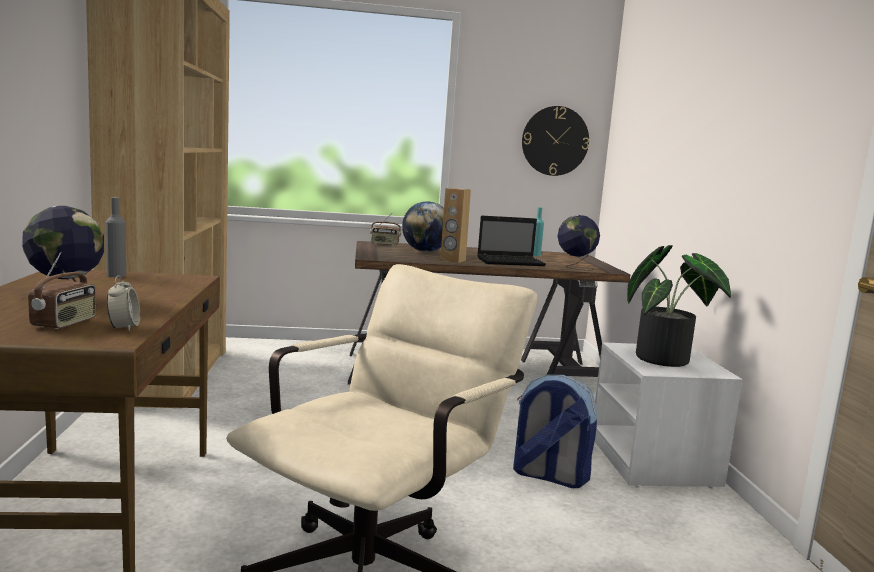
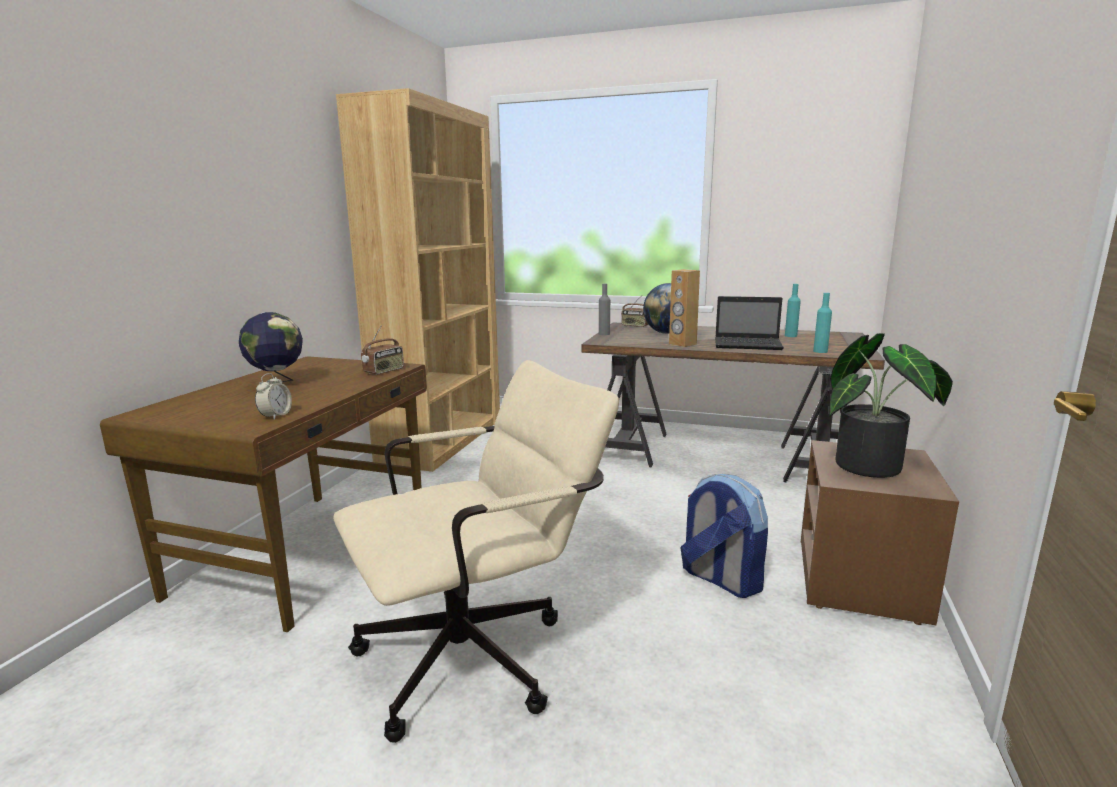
camera: 25 degrees right, 5 degrees up
radio [28,252,96,329] -> radio moved to [361,326,404,375]
grey bottle [106,197,126,277] -> grey bottle moved to [599,284,610,335]
wall clock [522,106,589,176] -> none
globe [557,215,600,271] -> turquoise bottle [813,293,832,353]
white nightstand [595,342,743,489] -> brown nightstand [801,440,959,625]

